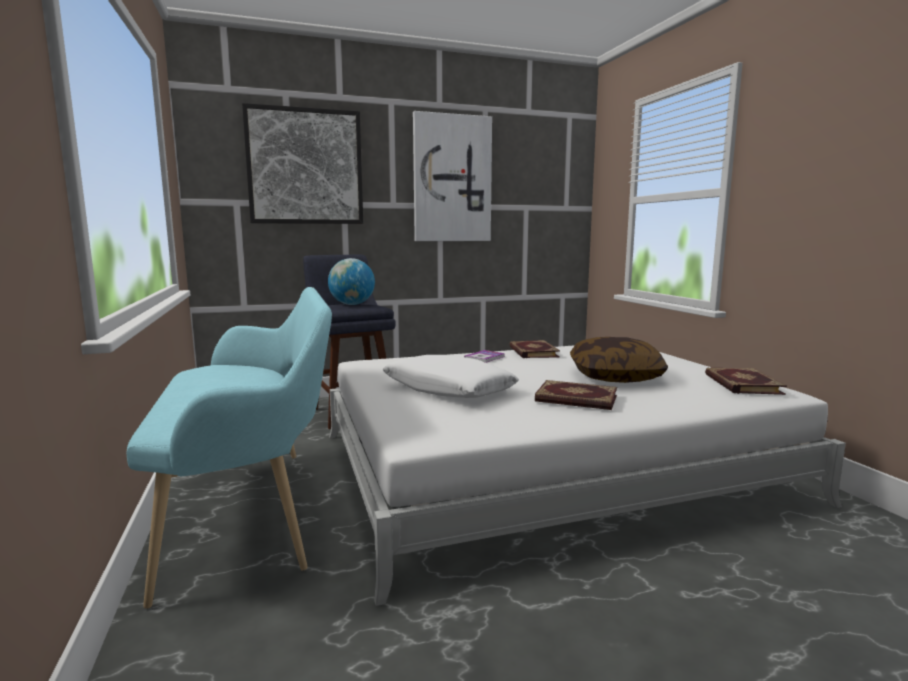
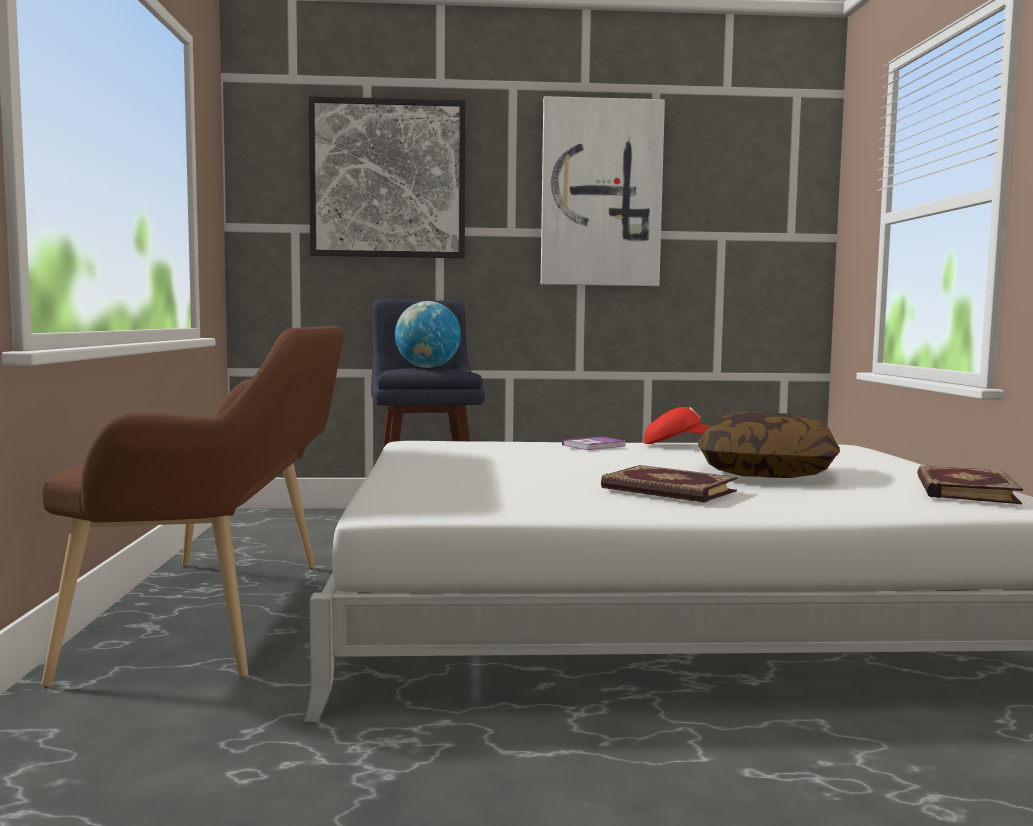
camera: 15 degrees right, 5 degrees down
turquoise bench [126,287,332,609] -> brown bench [42,326,344,687]
white pillow [383,355,519,398] -> none
book [509,340,560,358] -> red cap [644,407,709,444]

